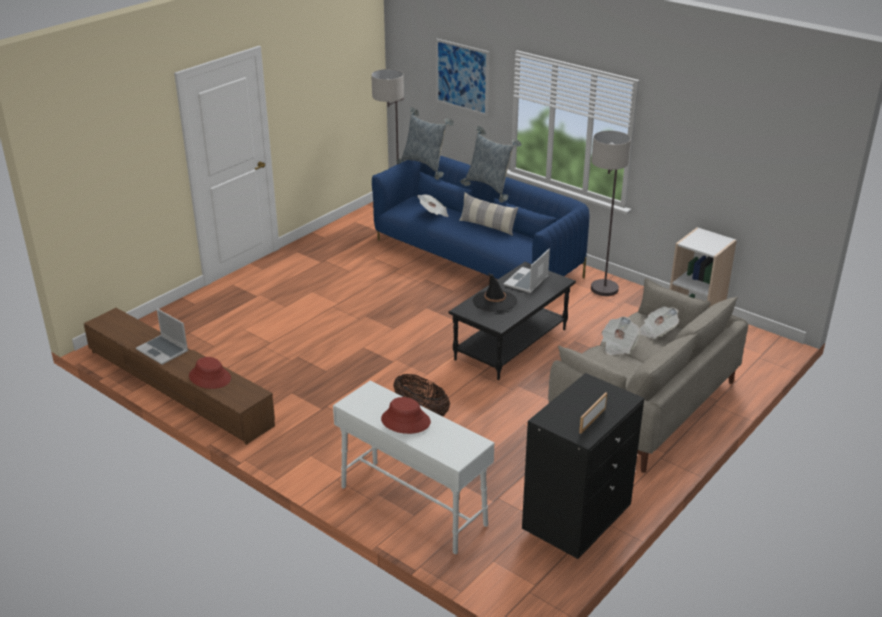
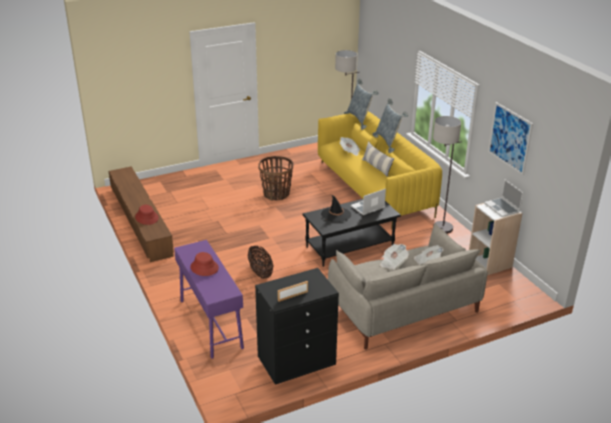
camera: 25 degrees right, 0 degrees up
laptop [136,309,188,365] -> laptop moved to [484,179,523,217]
white console table [333,380,495,554] -> purple console table [174,240,244,359]
blue sofa [372,156,589,279] -> yellow sofa [318,111,442,229]
picture [436,39,489,116] -> picture moved to [488,102,533,175]
none -> basket [258,156,293,200]

